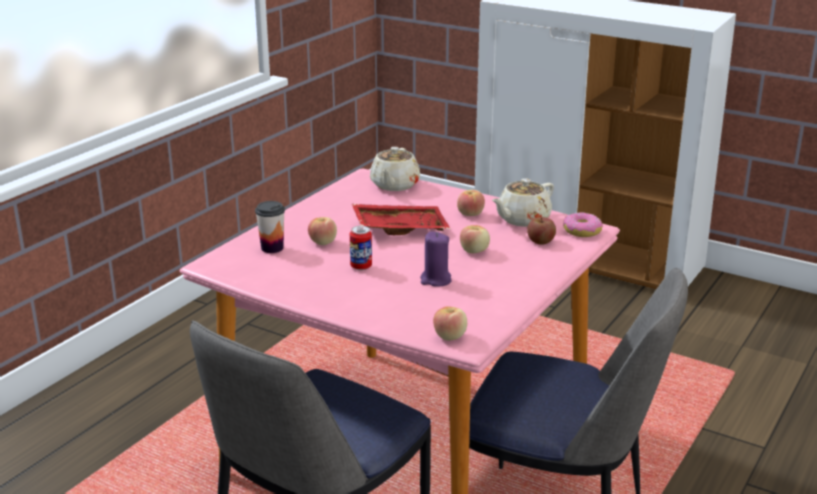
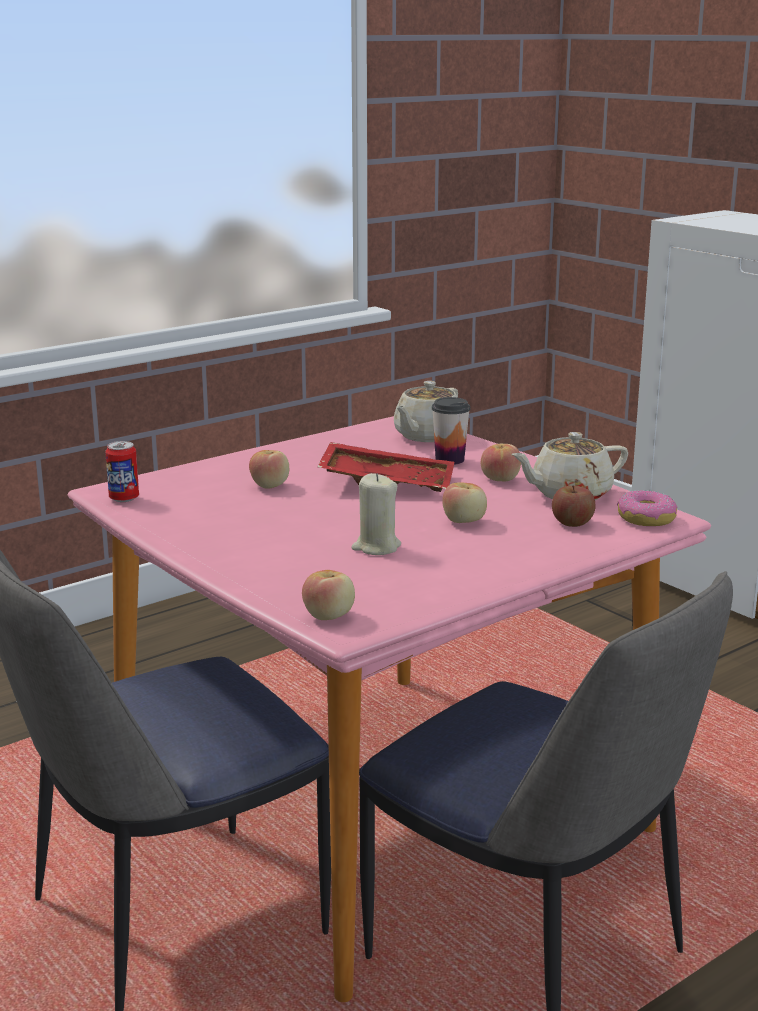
camera: 20 degrees right, 5 degrees down
cup [255,201,285,253] -> cup moved to [432,397,470,465]
can [350,226,372,270] -> can moved to [105,441,139,502]
purple candle [420,231,452,287] -> beige candle [352,473,401,555]

